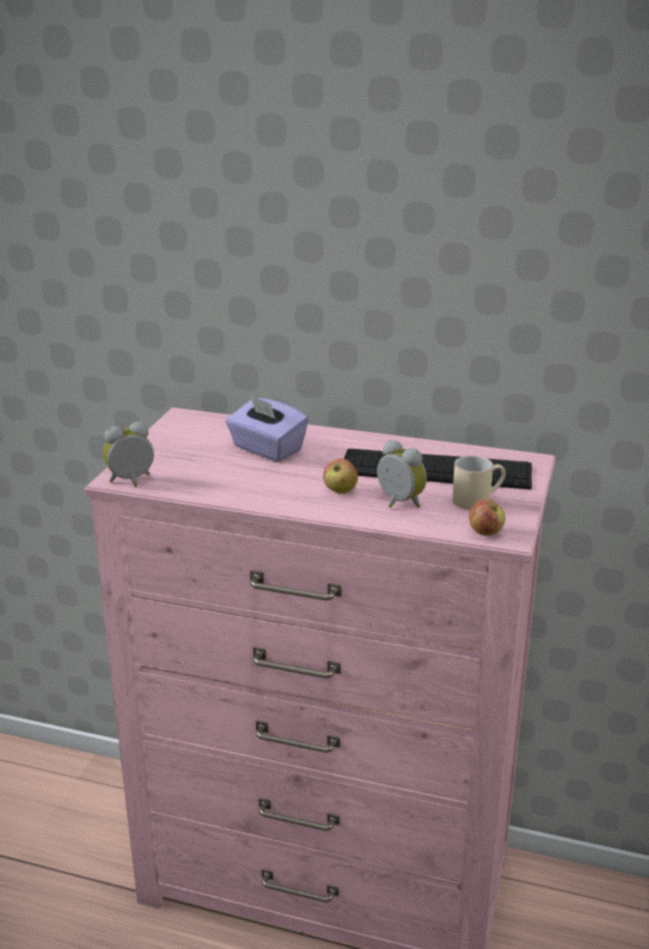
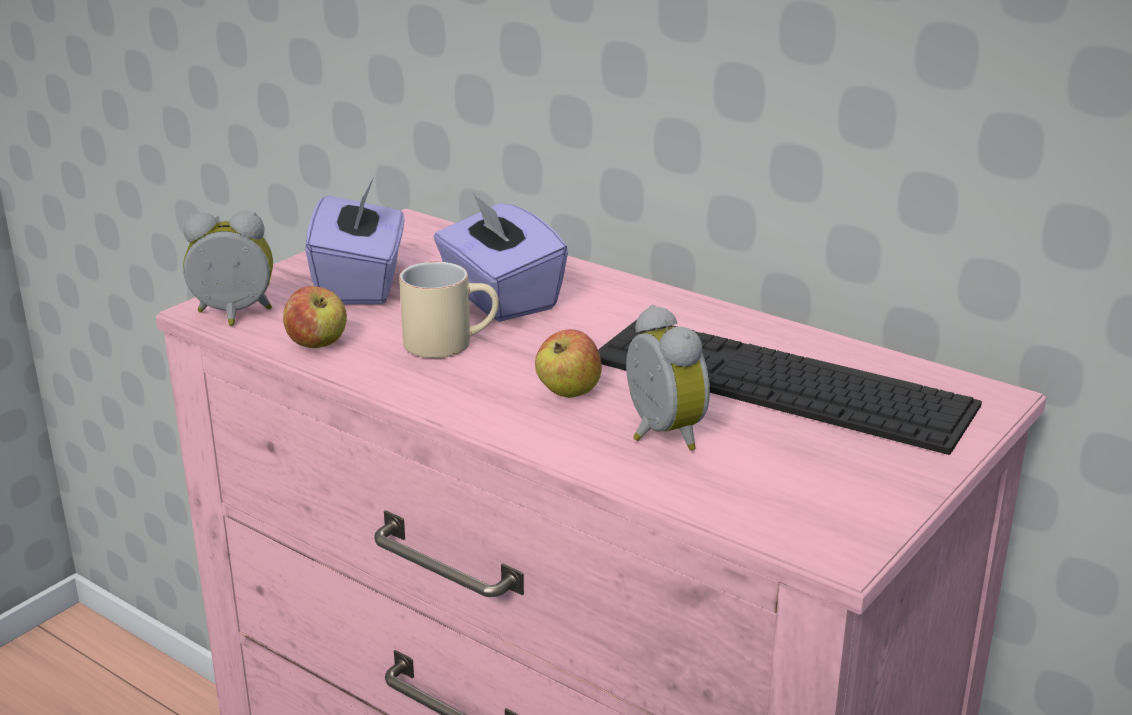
camera: 20 degrees right, 0 degrees up
beige mug [452,456,506,510] -> beige mug moved to [399,262,499,358]
apple [469,499,505,536] -> apple moved to [283,286,347,348]
none -> purple tissue box [305,179,404,304]

